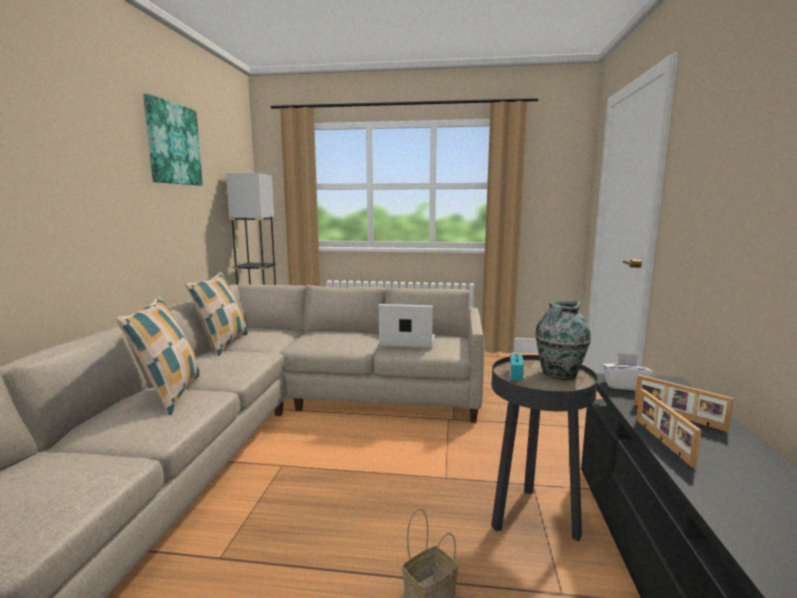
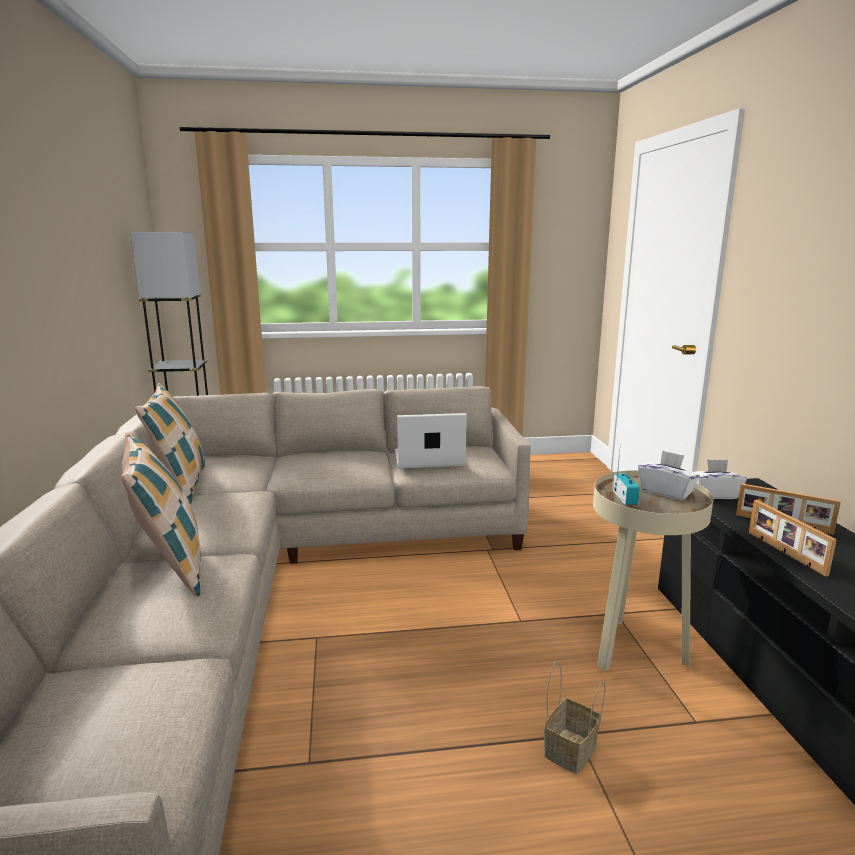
camera: 15 degrees left, 5 degrees up
picture [143,94,203,186] -> none
black side table [491,355,598,541] -> beige side table [593,470,713,671]
vase [535,301,591,380] -> white tissue box [638,450,700,501]

